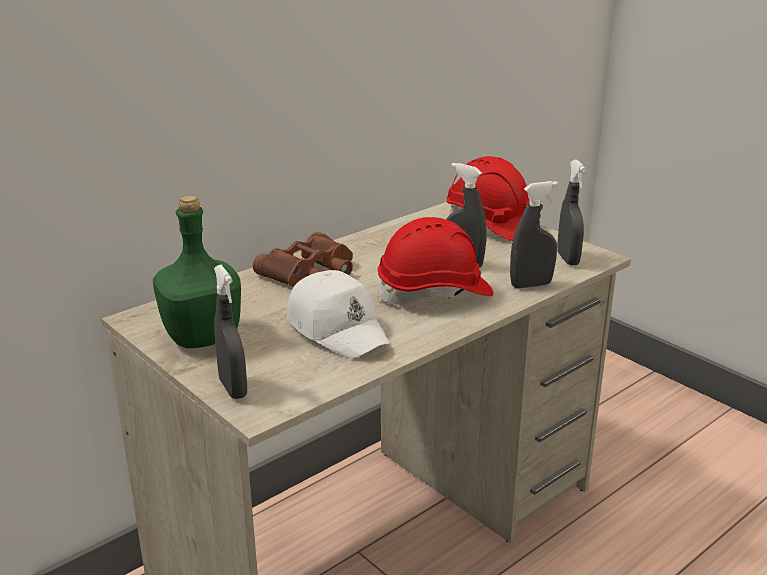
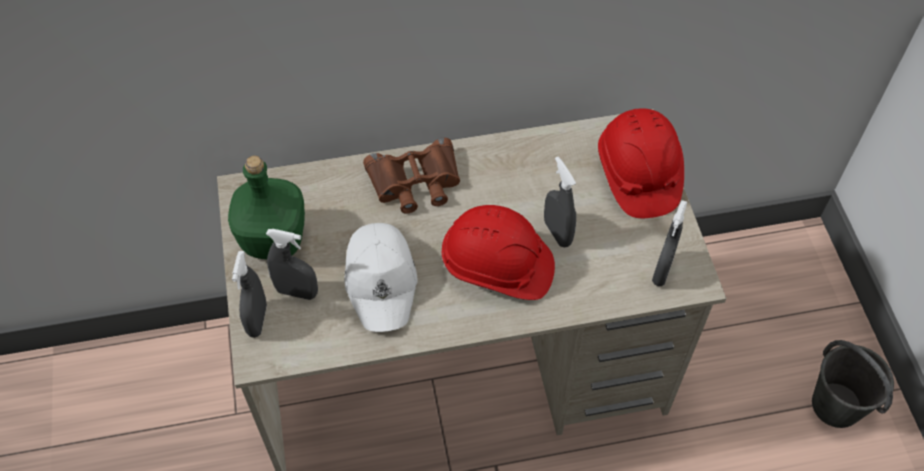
camera: 30 degrees right, 30 degrees up
grey spray bottle [510,181,558,288] -> grey spray bottle moved to [266,229,318,300]
none -> grey bucket [812,340,894,428]

